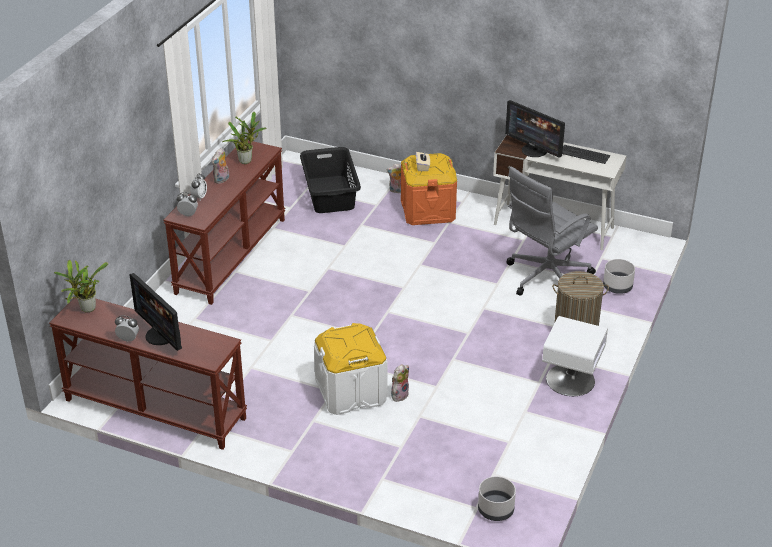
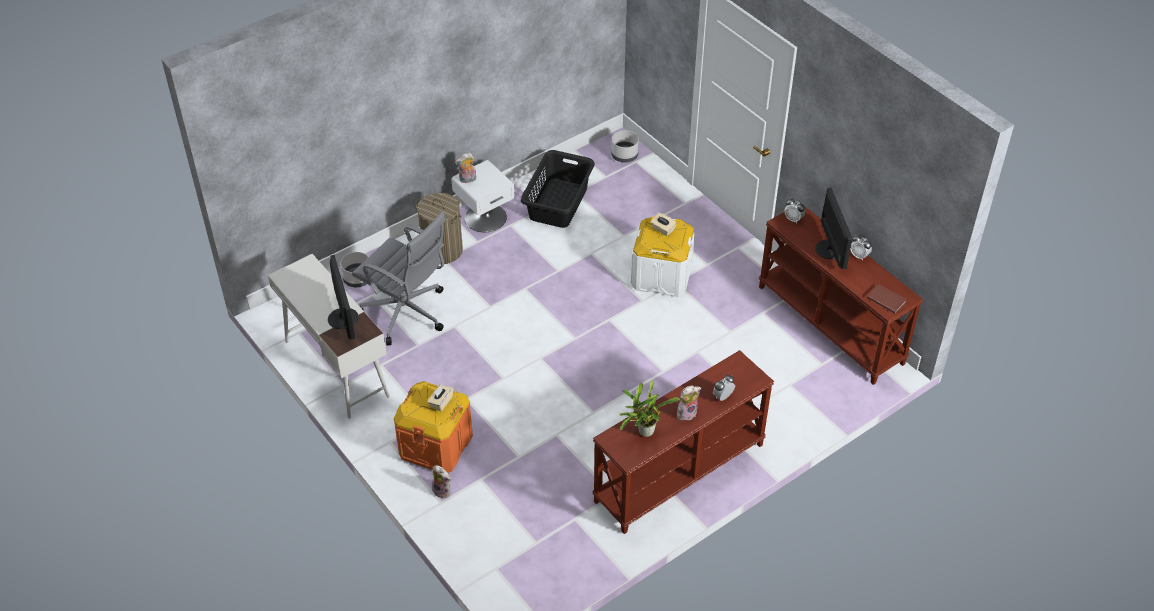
camera: 150 degrees left, 10 degrees up
potted plant [54,260,108,313] -> brown book [867,284,907,313]
alarm clock [177,192,198,217] -> alarm clock moved to [784,198,805,223]
black laundry basket [300,147,361,213] -> black laundry basket moved to [521,150,595,228]
plush toy [391,364,409,402] -> plush toy moved to [455,153,477,183]
grey office chair [506,166,598,296] -> grey office chair turned 45 degrees clockwise [352,211,445,345]
keyboard [562,145,610,164] -> none
none -> beige tissue box [651,212,677,236]

